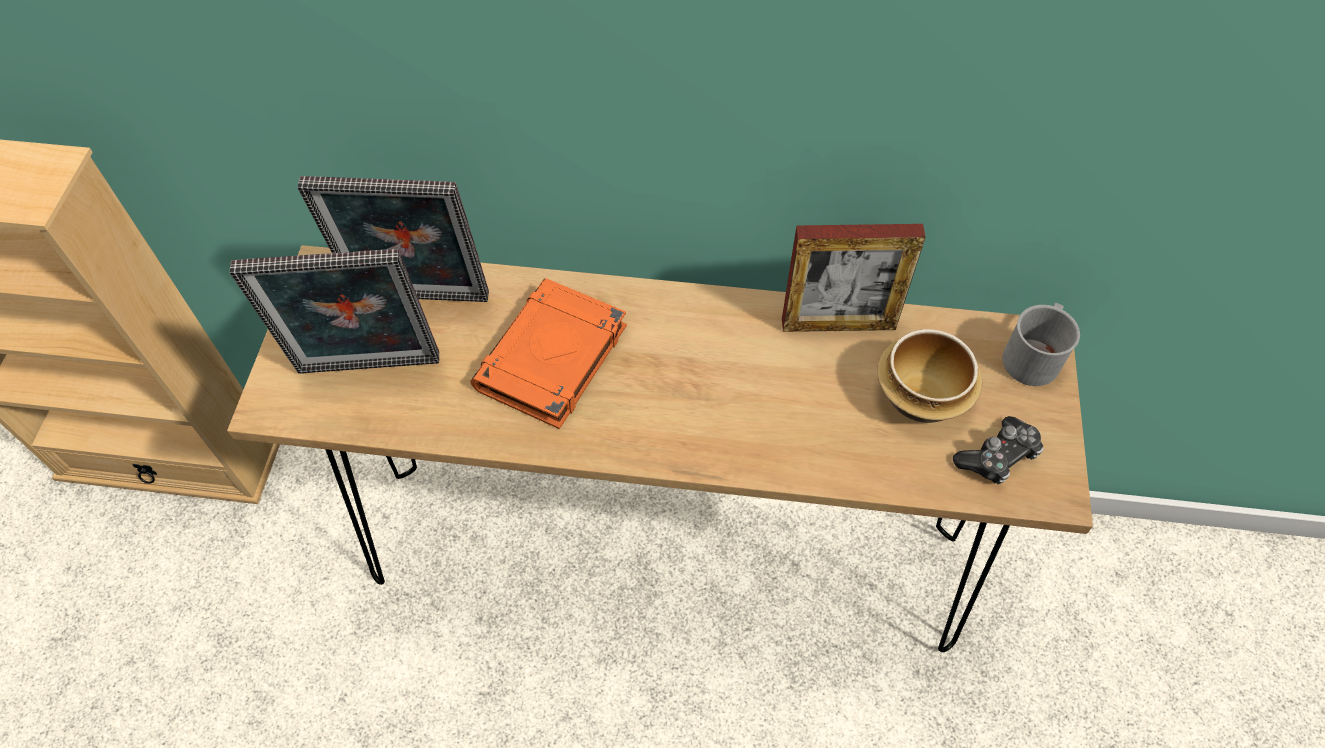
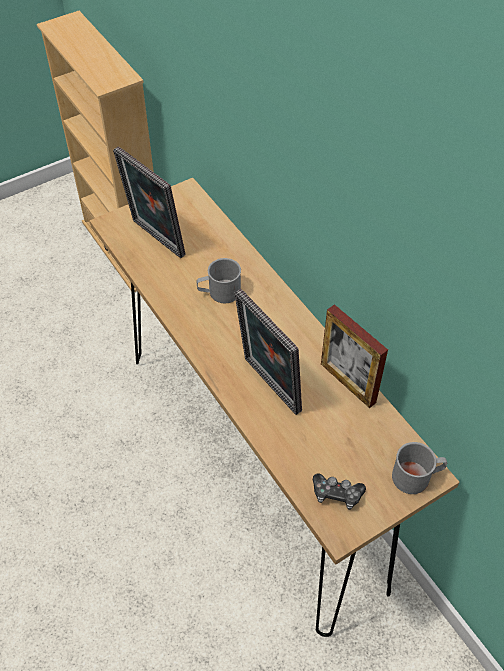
camera: 50 degrees right, 5 degrees down
picture frame [297,176,489,302] -> picture frame moved to [234,289,302,415]
orange book [471,278,627,429] -> grey mug [196,258,241,303]
bowl [877,329,982,423] -> none

